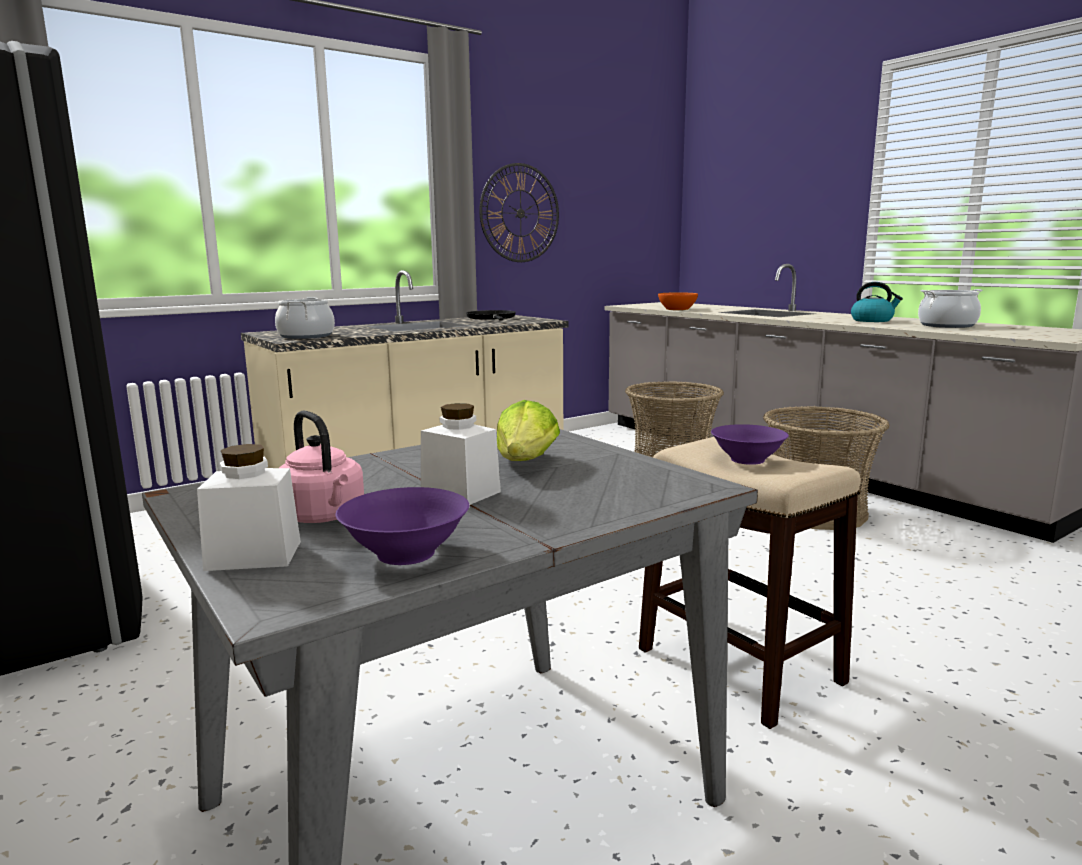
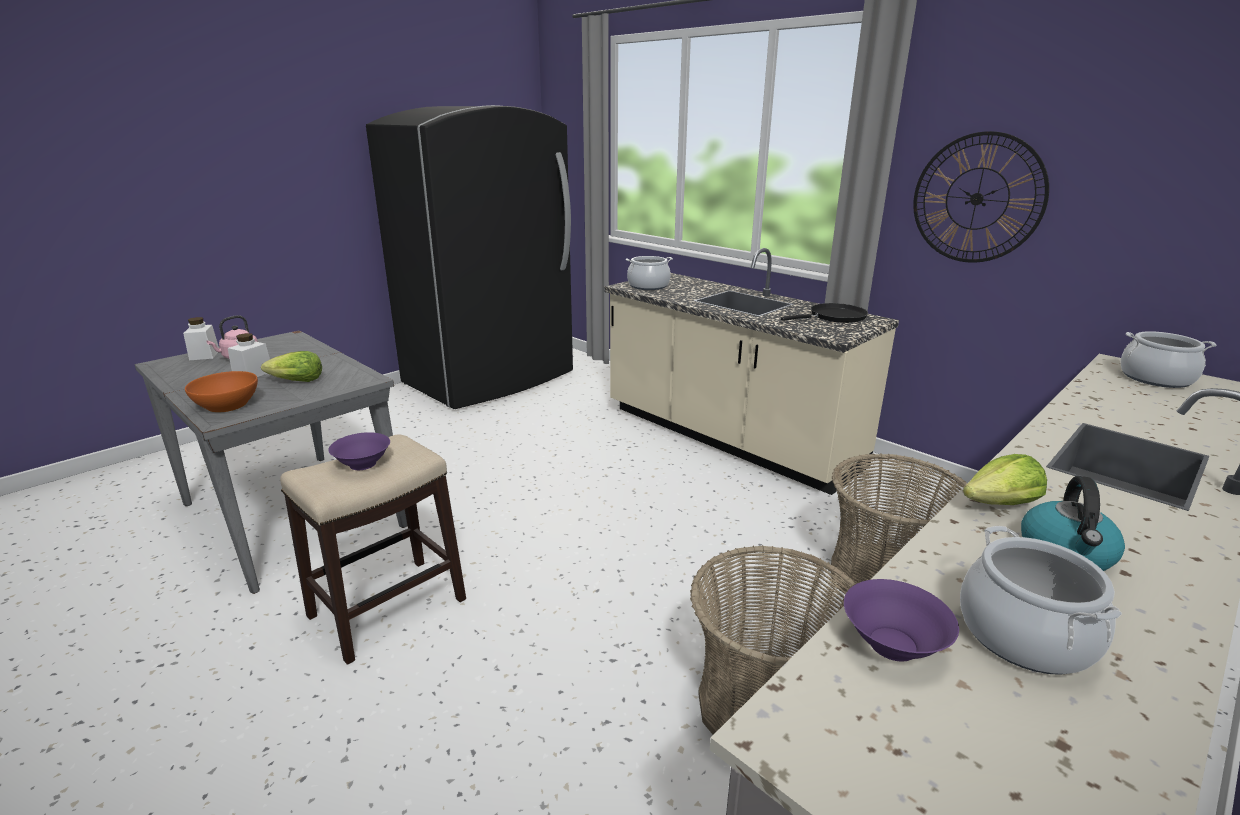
camera: 80 degrees right, 10 degrees up
purple bowl [336,487,469,565] -> purple bowl moved to [844,579,959,661]
orange bowl [658,292,698,310] -> orange bowl moved to [185,371,258,412]
none -> lettuce [963,454,1047,505]
none -> cooking pot [1121,331,1216,388]

